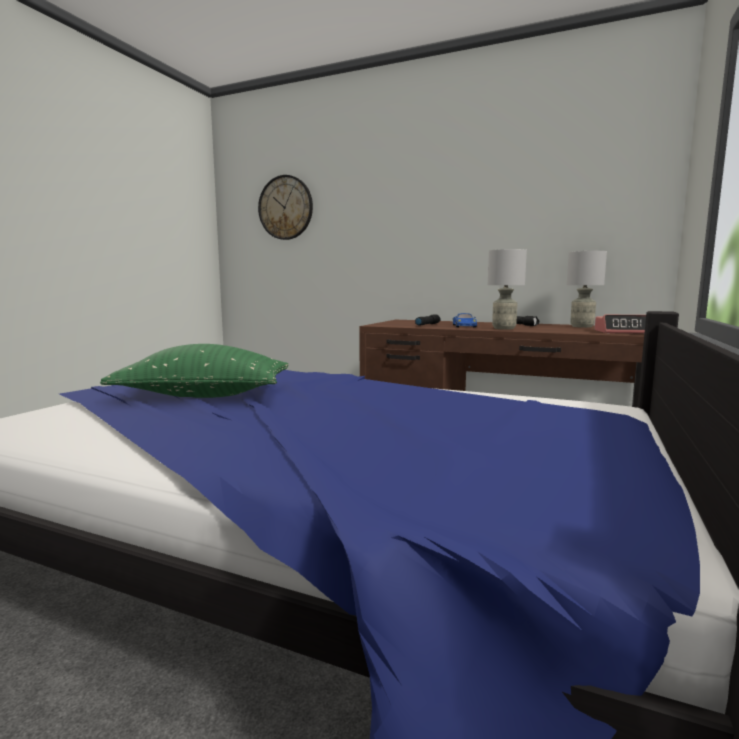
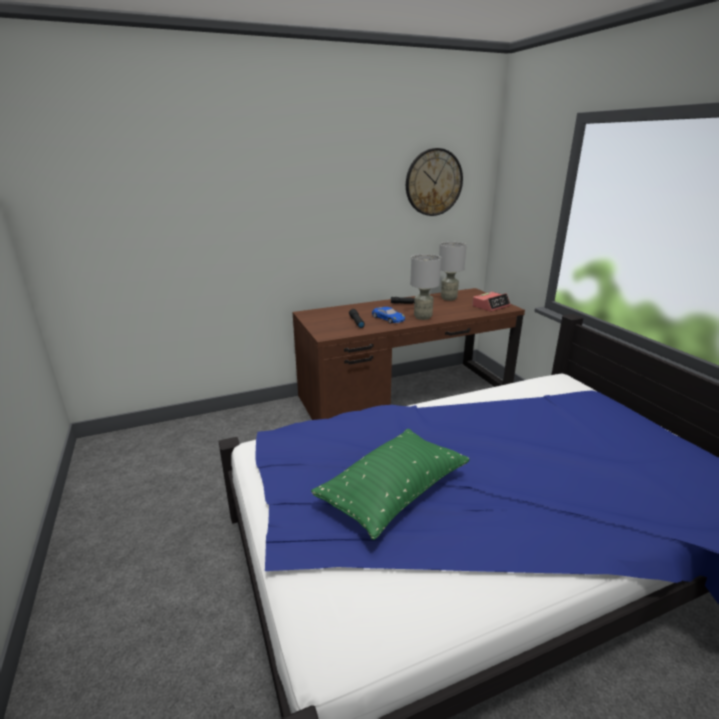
camera: 45 degrees left, 15 degrees up
wall clock [258,175,313,240] -> wall clock moved to [406,148,463,216]

